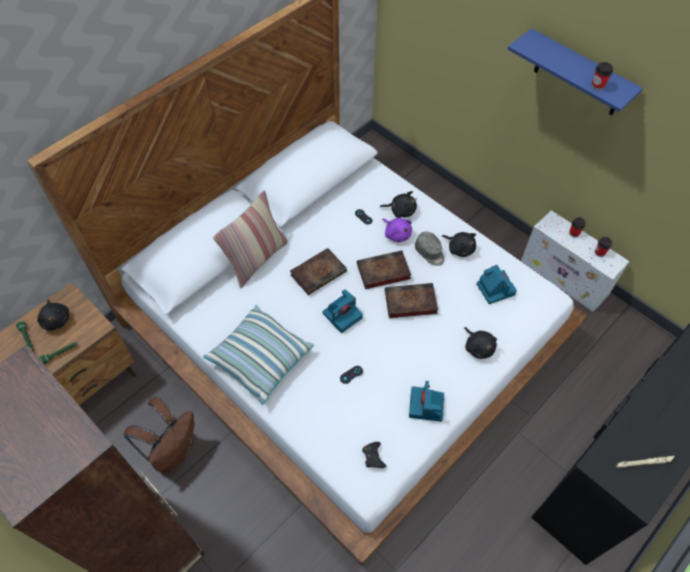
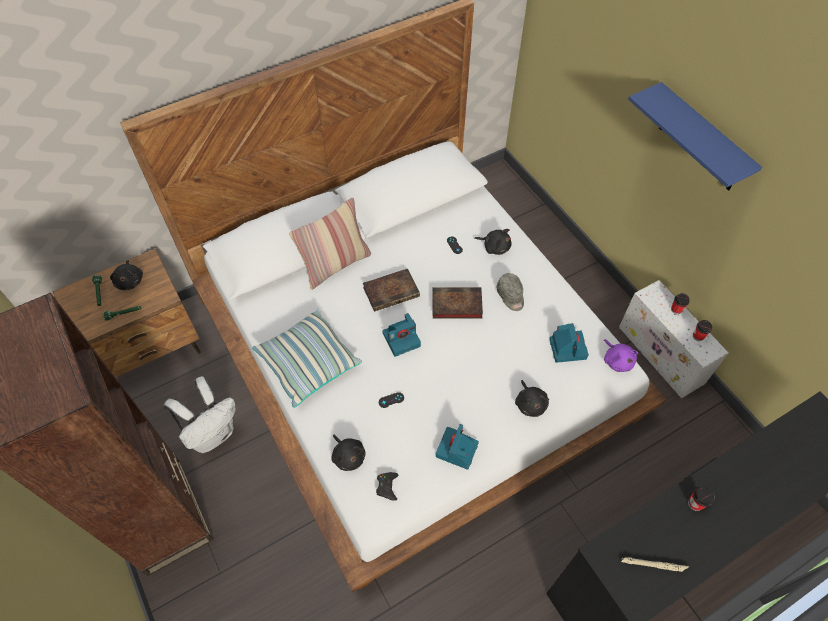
camera: 15 degrees right, 0 degrees up
brown backpack [124,397,194,473] -> white backpack [164,376,236,453]
purple plush toy [382,218,412,242] -> purple plush toy moved to [604,339,638,372]
book [385,283,438,318] -> none
black plush toy [442,232,476,257] -> black plush toy moved to [331,434,366,471]
cup [592,62,613,90] -> cup moved to [688,486,714,511]

